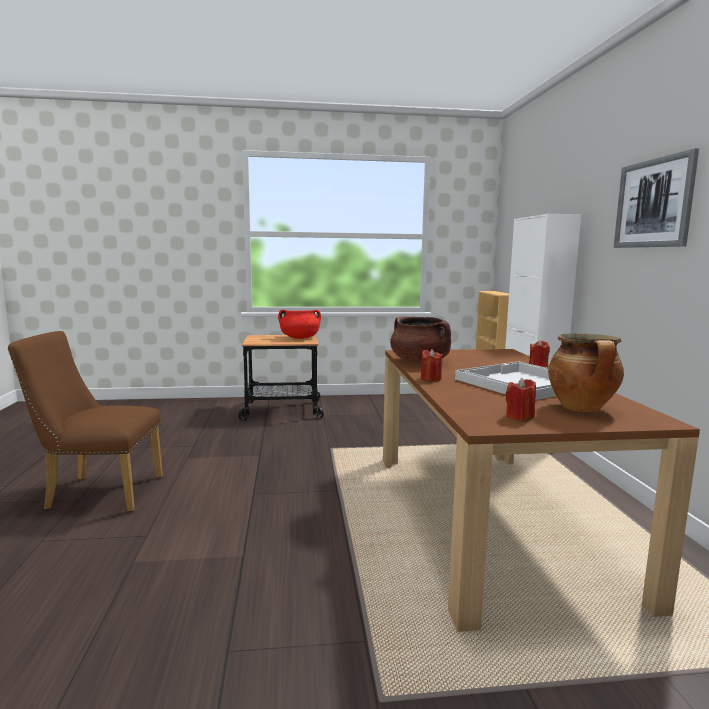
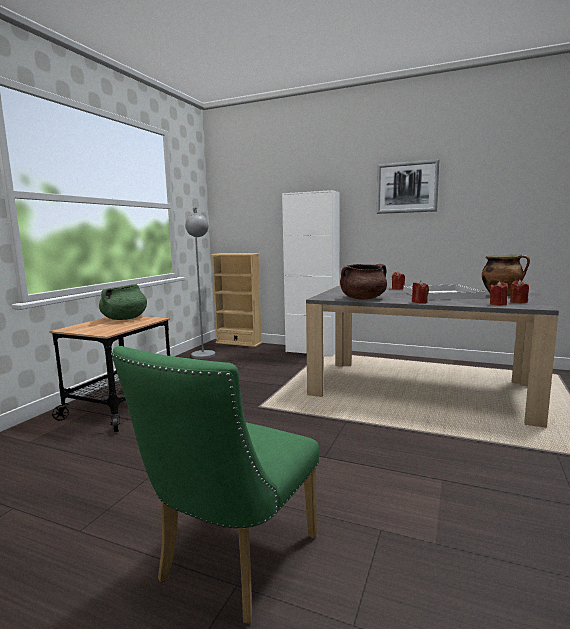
camera: 60 degrees left, 0 degrees up
brown chair [7,331,163,512] -> green chair [111,346,320,623]
red cooking pot [278,310,321,339] -> green cooking pot [99,284,147,320]
brown dining table [383,349,700,632] -> grey dining table [306,286,559,428]
none -> grey floor lamp [185,208,215,359]
none -> red candle [490,281,508,305]

